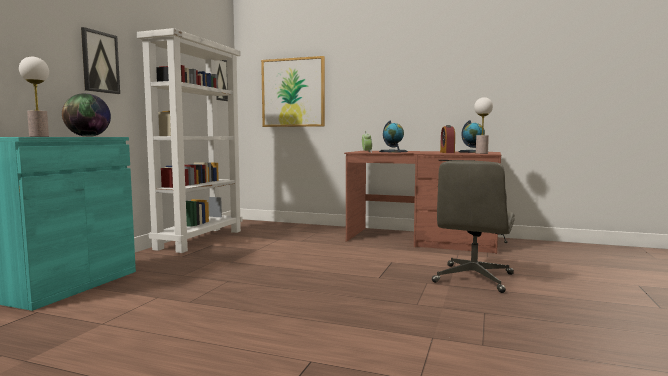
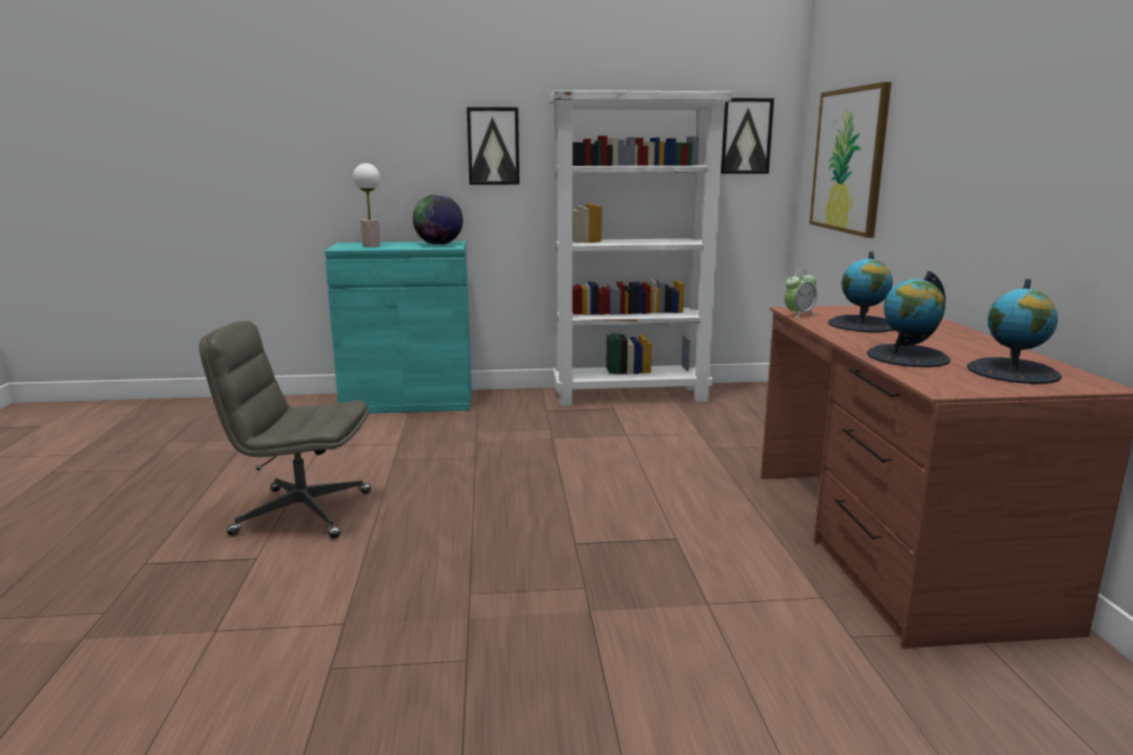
camera: 65 degrees right, 10 degrees up
grey office chair [432,160,515,293] -> grey office chair moved to [199,321,371,538]
alarm clock [440,125,455,153] -> globe [867,271,951,367]
table lamp [474,97,493,154] -> none

